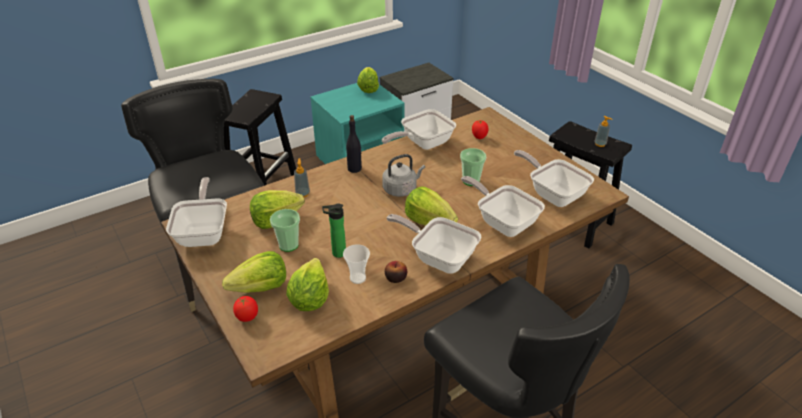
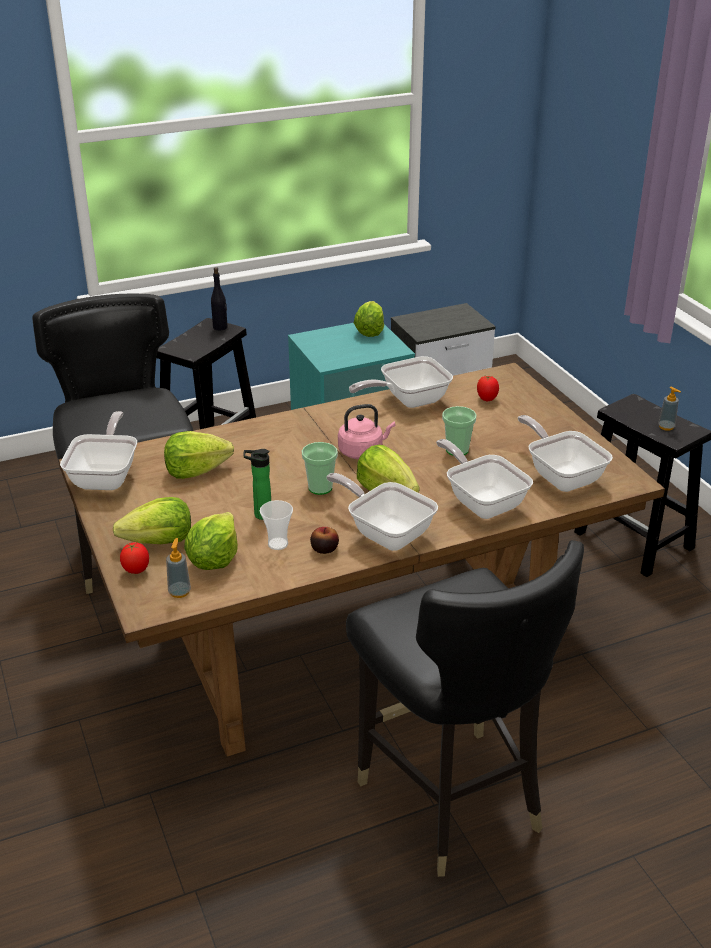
camera: 10 degrees right, 5 degrees down
cup [270,209,300,252] -> cup moved to [302,442,338,495]
soap dispenser [294,158,310,197] -> soap dispenser moved to [166,538,191,598]
black bottle [346,115,362,173] -> black bottle moved to [211,267,228,330]
grey kettle [382,154,425,197] -> pink kettle [338,404,396,459]

